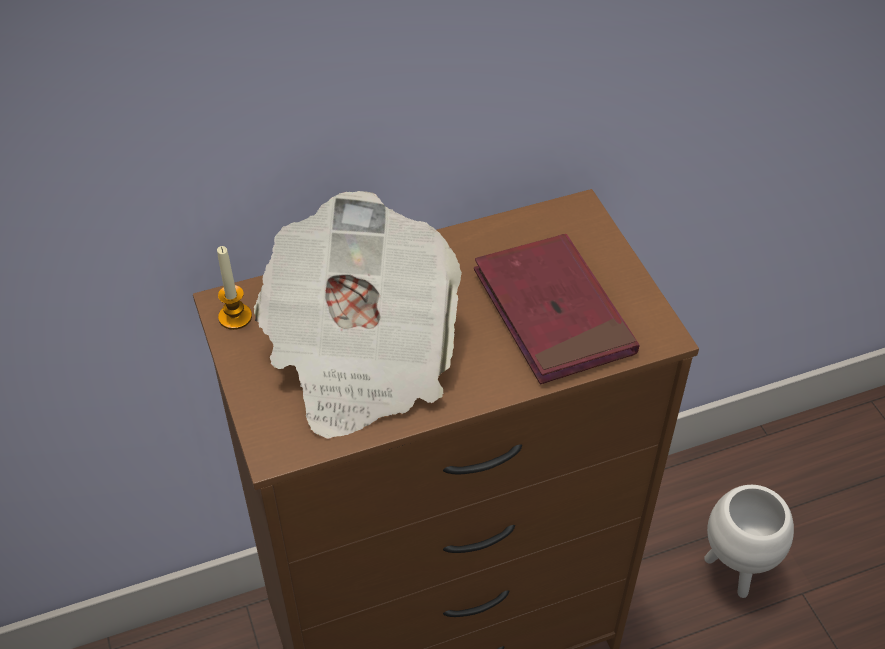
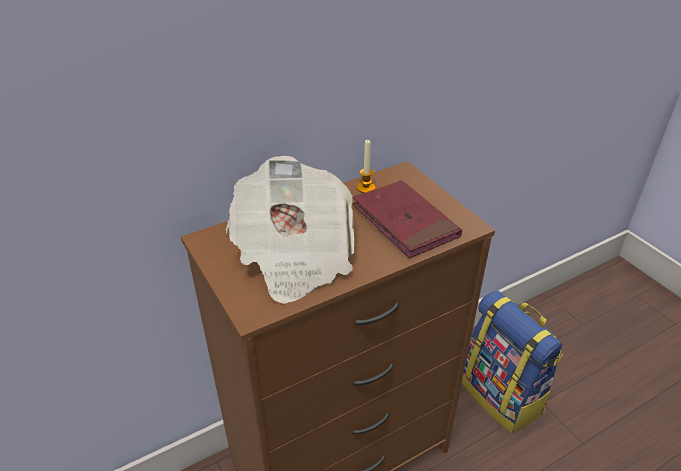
camera: 10 degrees left, 10 degrees down
candle [217,246,252,330] -> candle moved to [357,140,376,193]
white planter [704,485,794,598] -> backpack [462,290,563,433]

